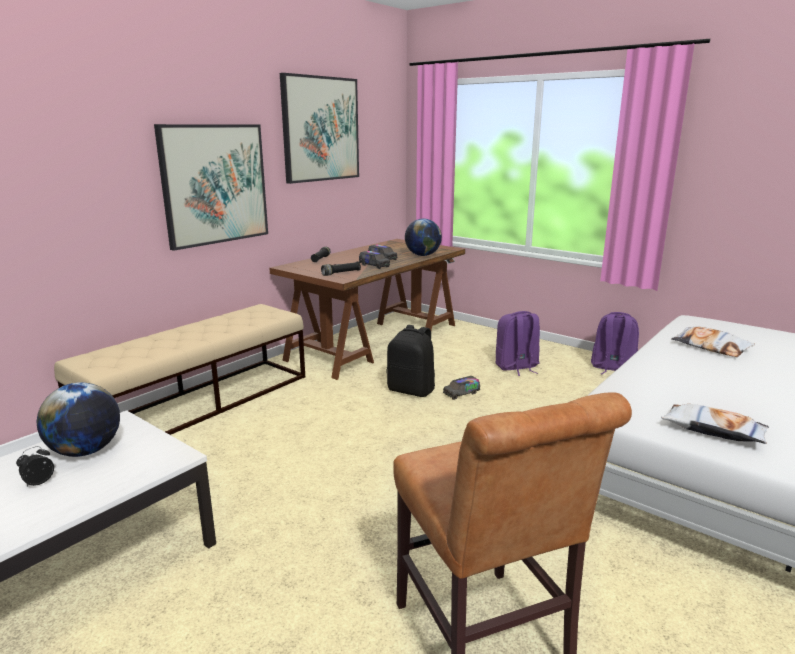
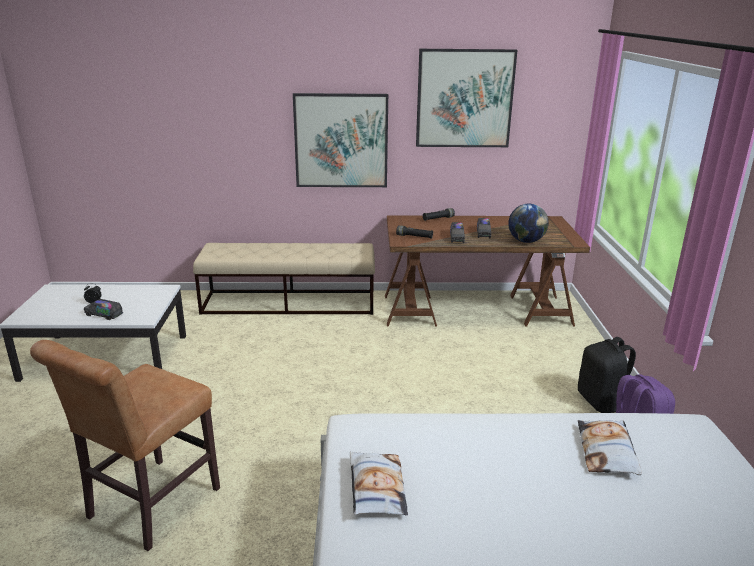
camera: 50 degrees right, 5 degrees up
globe [36,382,120,457] -> none
black backpack [387,325,435,397] -> black backpack moved to [578,337,636,413]
toy truck [443,376,480,400] -> toy truck moved to [84,299,123,320]
purple backpack [496,311,540,376] -> none

